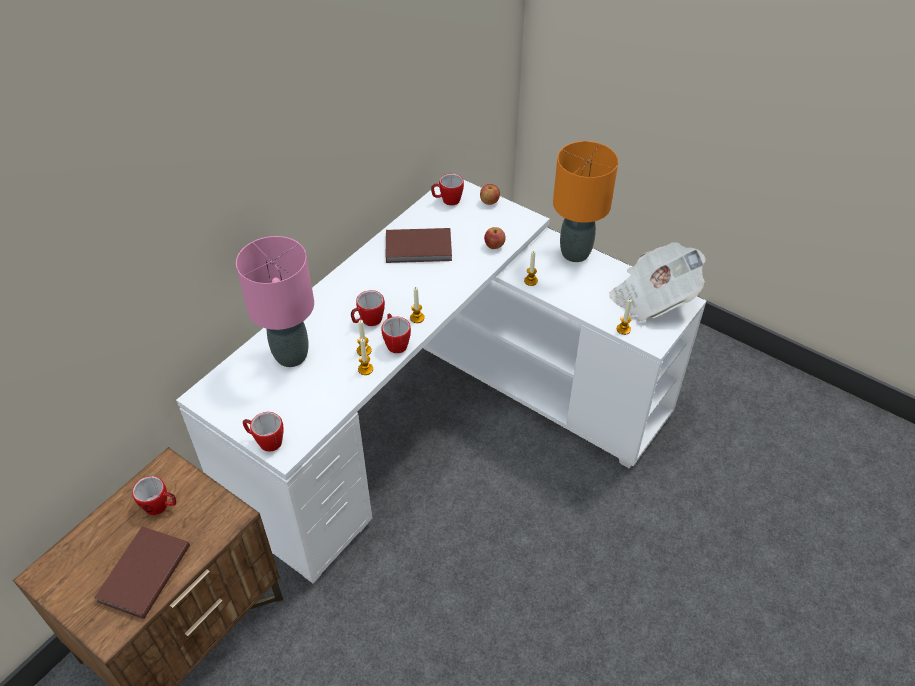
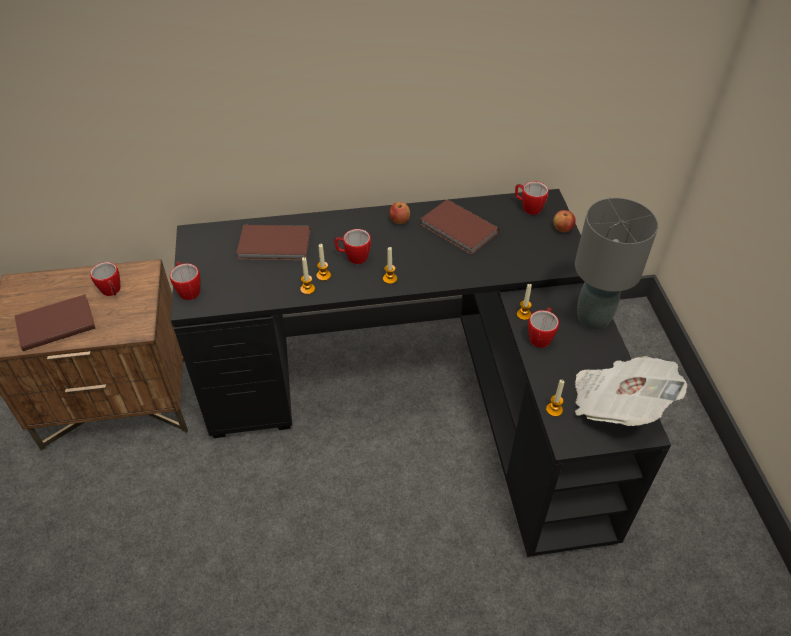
camera: 45 degrees right, 0 degrees up
white desk [176,179,706,584] -> black desk [171,189,671,557]
pink table lamp [236,236,314,367] -> brown book [236,225,310,260]
mug [382,314,411,353] -> mug moved to [528,307,559,348]
apple [484,227,506,249] -> apple moved to [389,202,410,224]
orange table lamp [553,141,618,262] -> grey table lamp [575,198,658,330]

